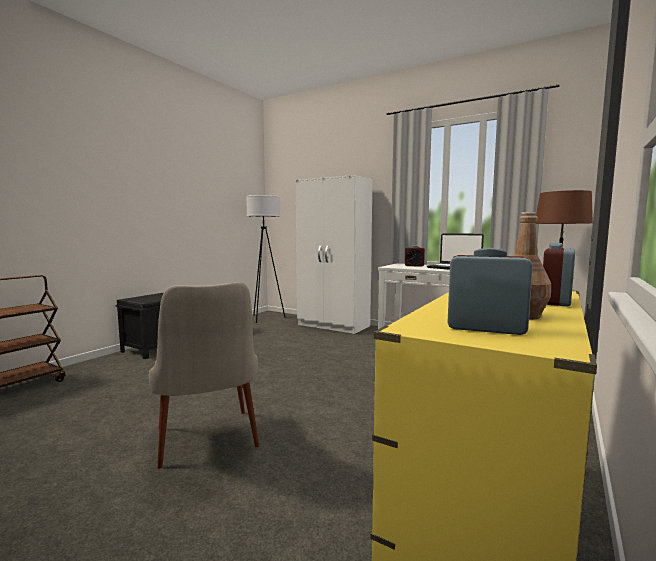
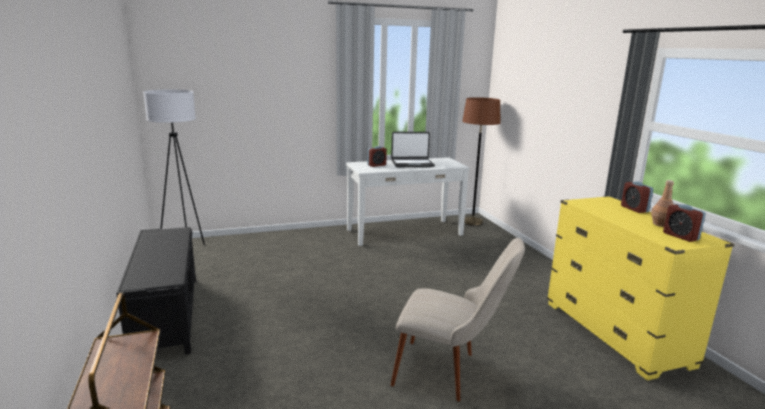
camera: 50 degrees left, 10 degrees up
white wardrobe [296,175,372,334] -> none
alarm clock [448,248,533,335] -> alarm clock turned 90 degrees counterclockwise [663,204,706,242]

